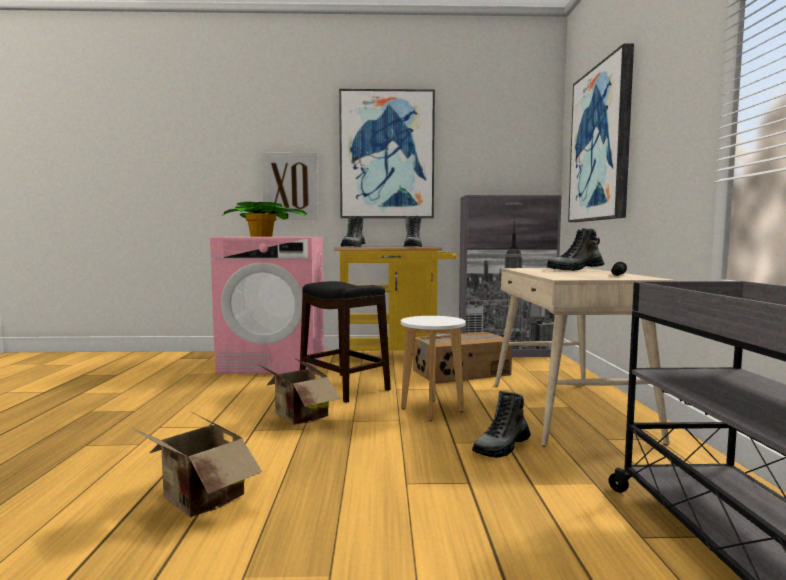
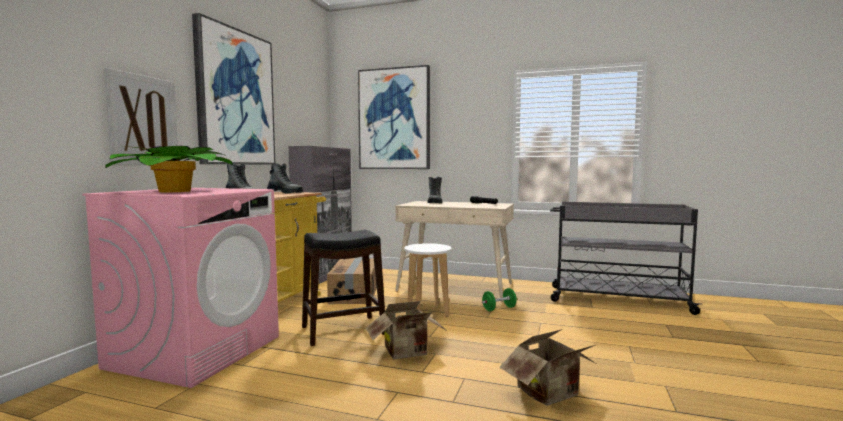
camera: 70 degrees left, 0 degrees up
boot [472,391,531,458] -> green dumbbell [482,288,517,311]

